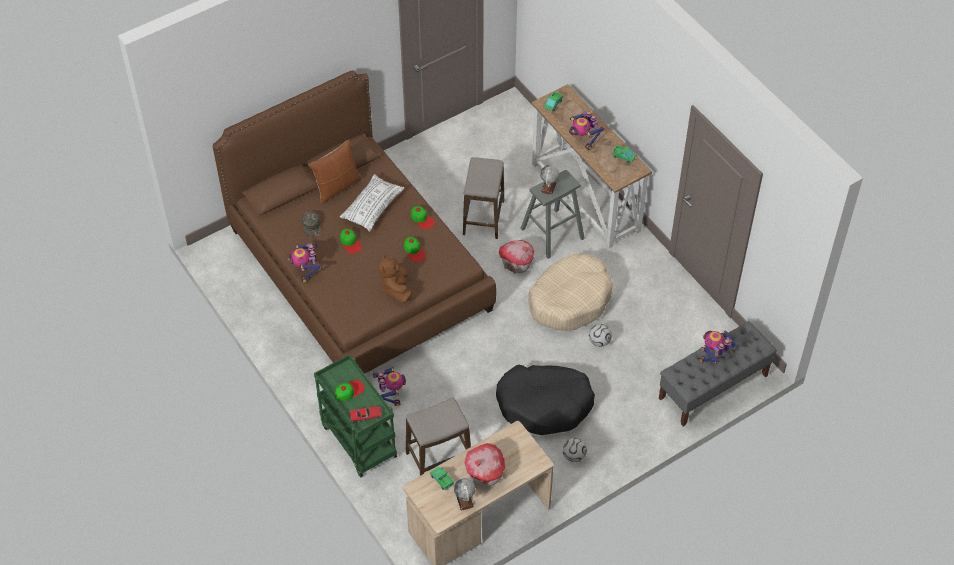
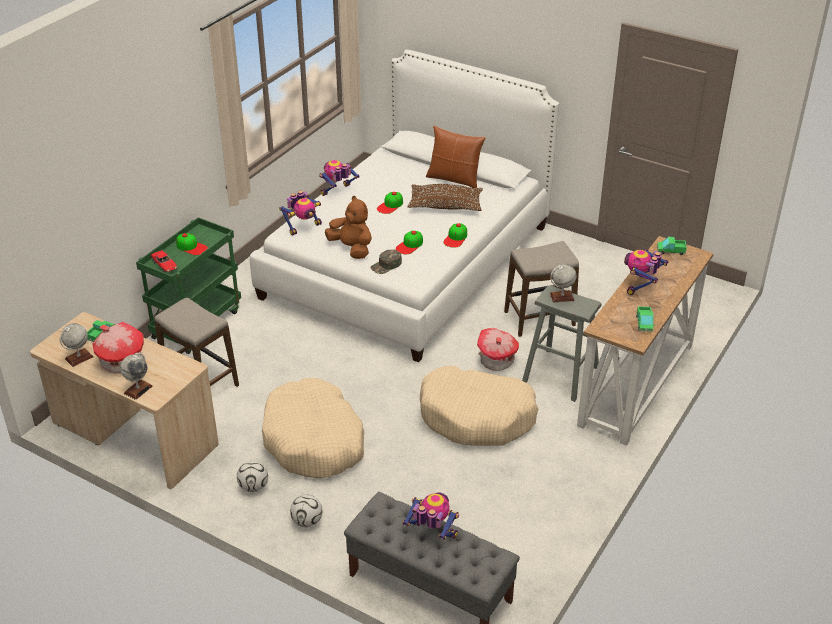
camera: 65 degrees right, 15 degrees down
brown bed [213,70,496,374] -> white bed [250,50,559,363]
green cap [302,211,321,238] -> green cap moved to [370,249,402,274]
white pillow [340,174,404,232] -> brown pillow [407,184,483,211]
toy robot [373,367,406,406] -> toy robot moved to [279,191,322,236]
brown plush toy [379,255,412,303] -> brown plush toy turned 75 degrees clockwise [325,196,372,259]
black dog bed [496,365,595,435] -> beige dog bed [262,378,364,479]
football [589,324,612,347] -> football moved to [290,495,322,527]
none -> globe [120,353,153,400]

